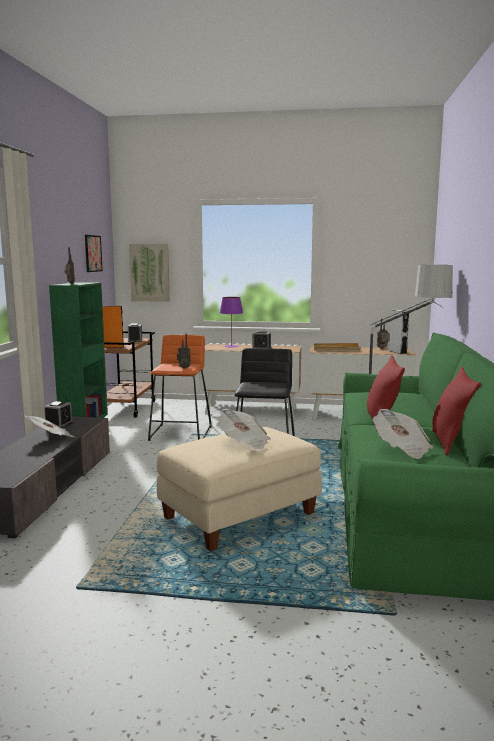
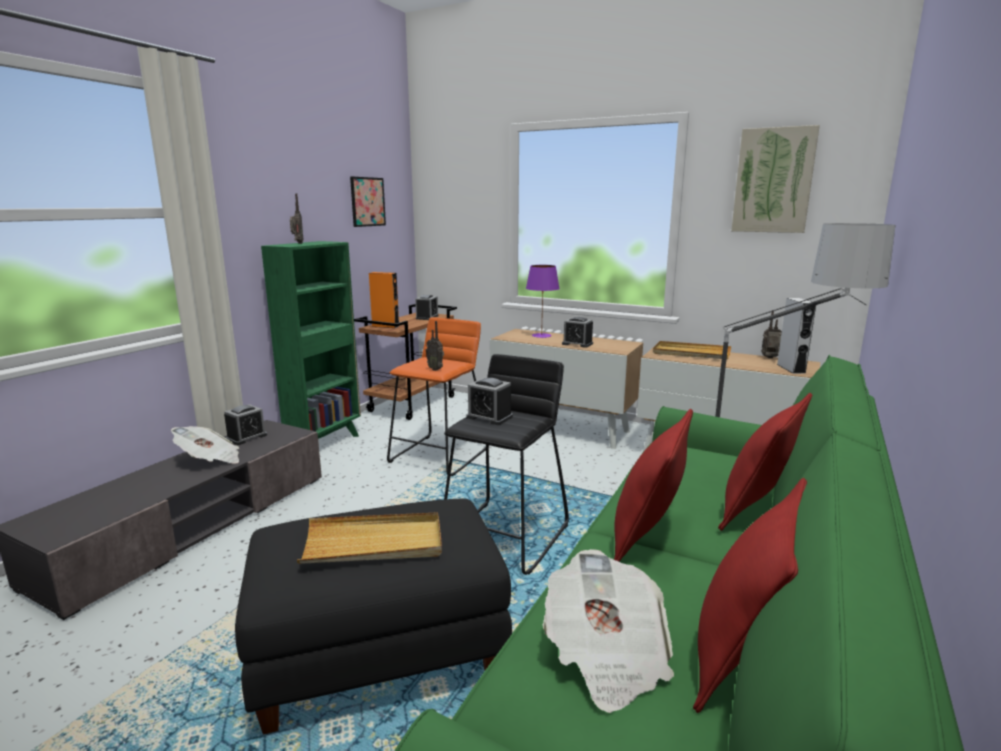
camera: 20 degrees right, 5 degrees up
picture [129,244,170,302] -> picture moved to [731,125,820,233]
beige ottoman [157,427,322,551] -> black ottoman [235,498,512,735]
newspaper [218,409,271,451] -> beige tray [297,512,442,564]
none -> alarm clock [466,378,513,425]
none -> red pillow [718,393,813,531]

